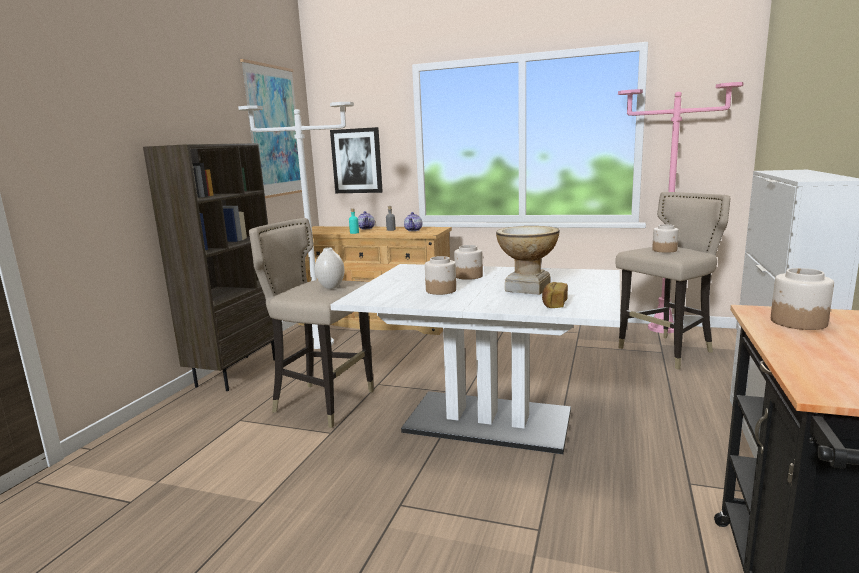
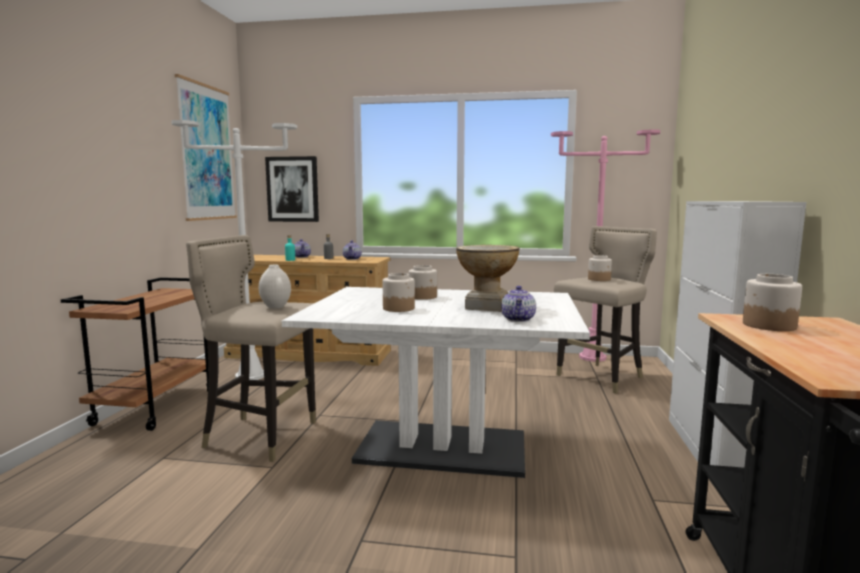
camera: 10 degrees left, 5 degrees down
brown bookcase [143,143,275,391] -> brown cart [61,277,208,431]
bread [542,282,568,308] -> teapot [501,286,536,322]

